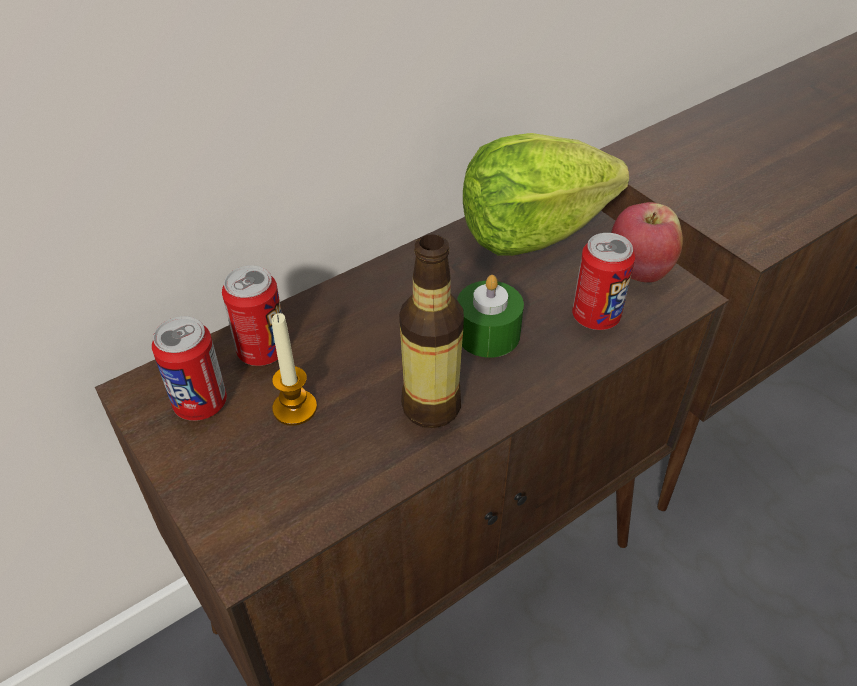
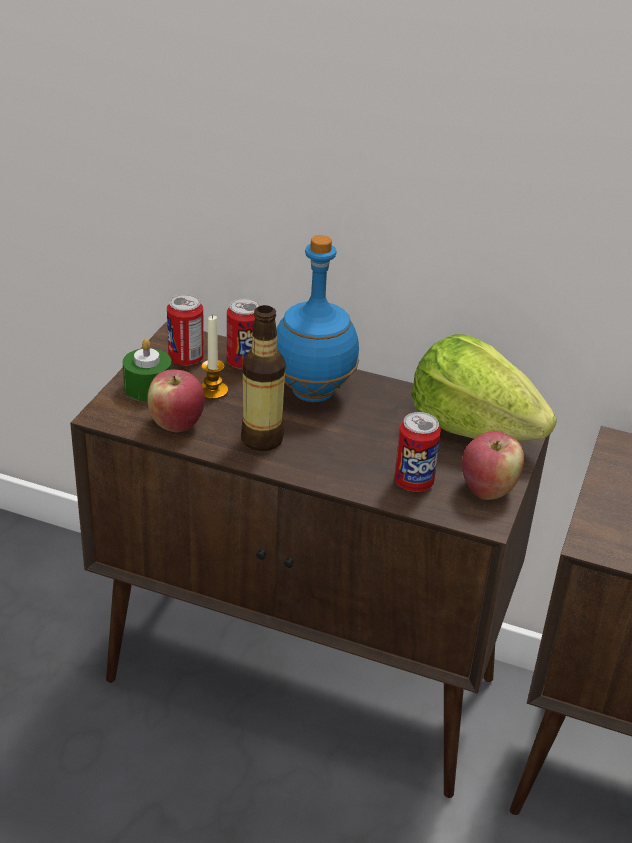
camera: 55 degrees right, 10 degrees down
green candle [457,275,524,358] -> green candle moved to [123,339,172,401]
none -> apple [147,369,205,432]
none -> blue bottle [276,235,359,402]

